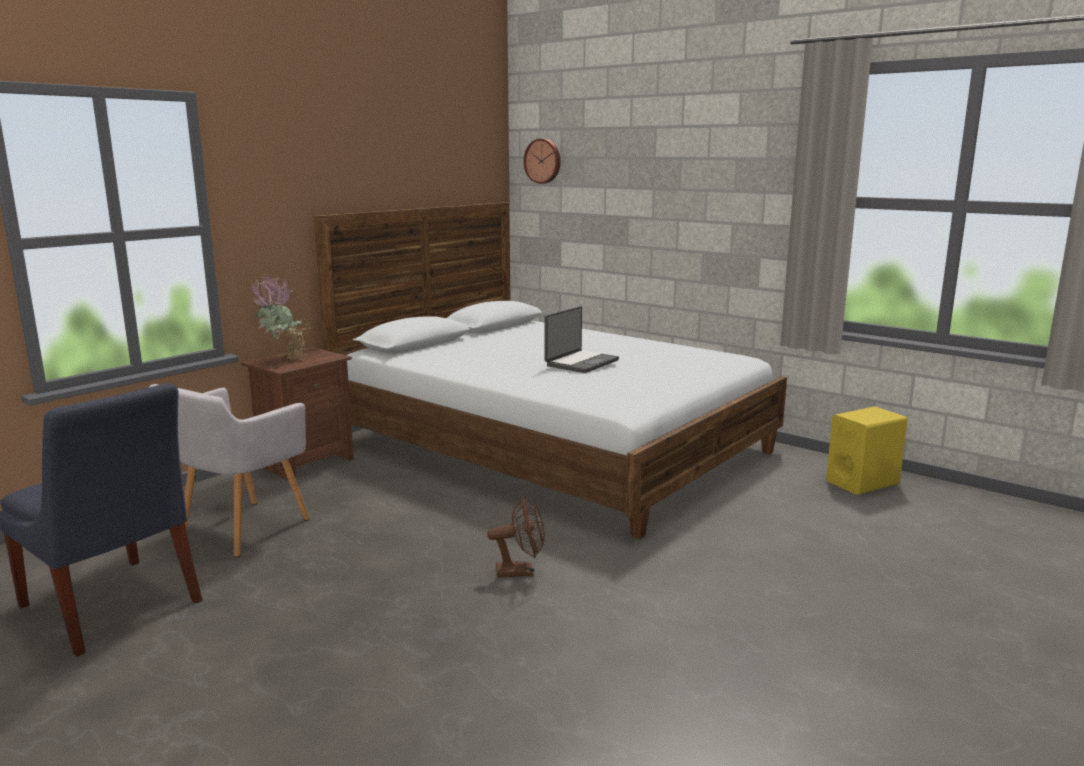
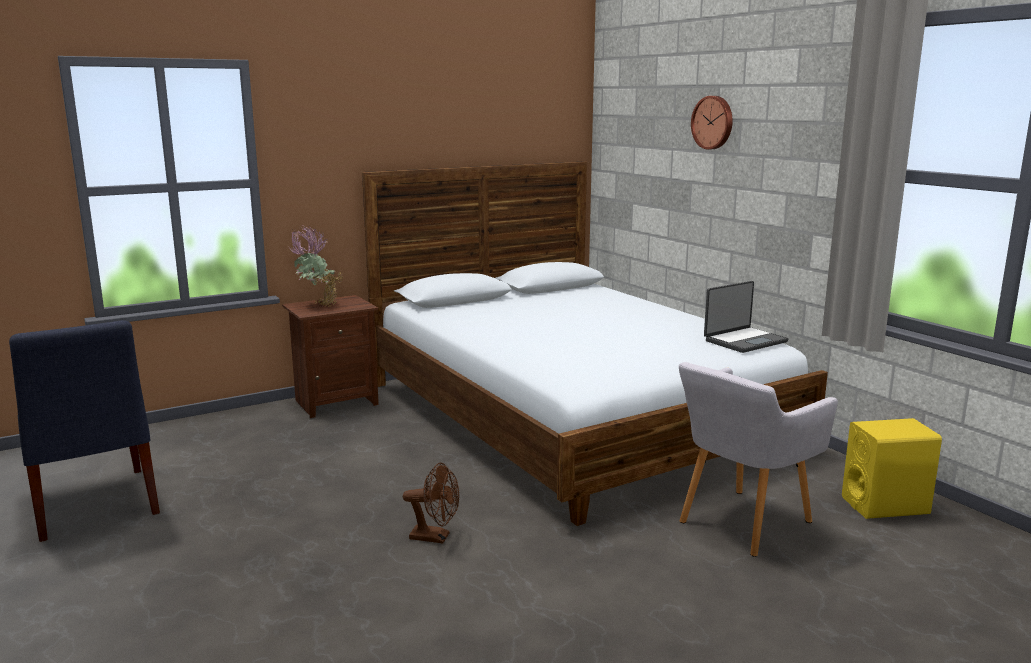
camera: 20 degrees right, 0 degrees up
grey armchair [148,384,310,557] -> grey armchair moved to [679,362,838,557]
wall clock [523,139,561,184] -> wall clock moved to [691,96,733,150]
laptop [545,306,619,373] -> laptop moved to [704,281,789,353]

